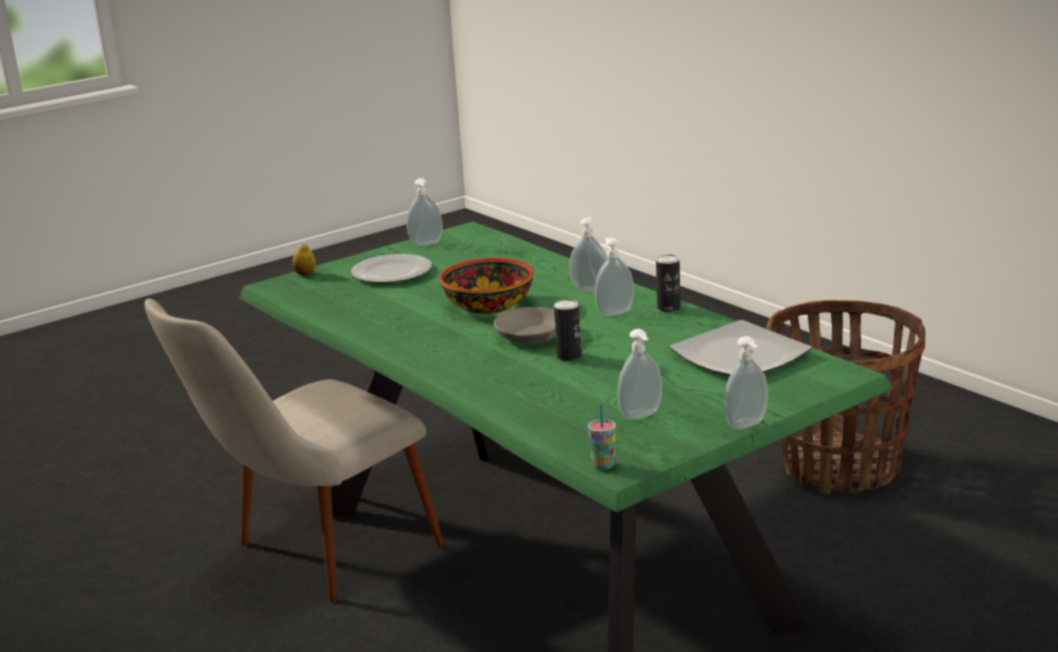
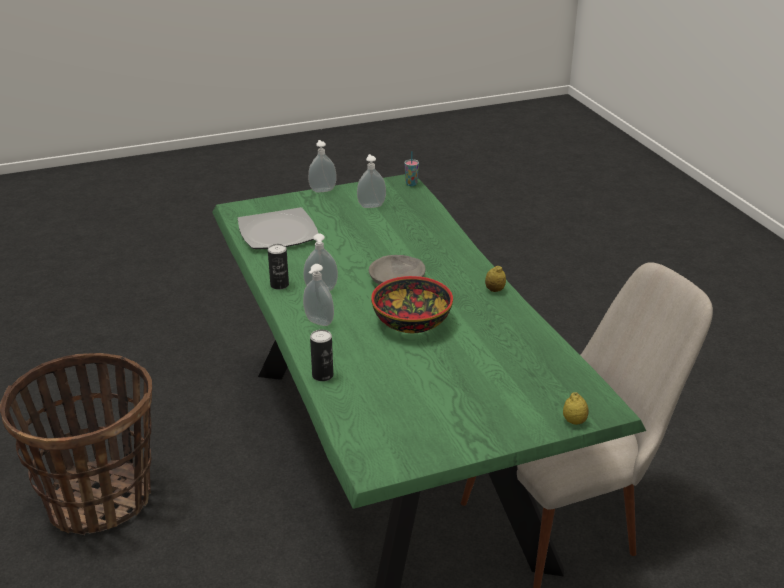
camera: 165 degrees left, 10 degrees up
plate [351,254,432,283] -> none
soap dispenser [407,178,443,246] -> none
can [554,299,582,361] -> can moved to [310,329,333,381]
none -> lemon [485,265,506,292]

